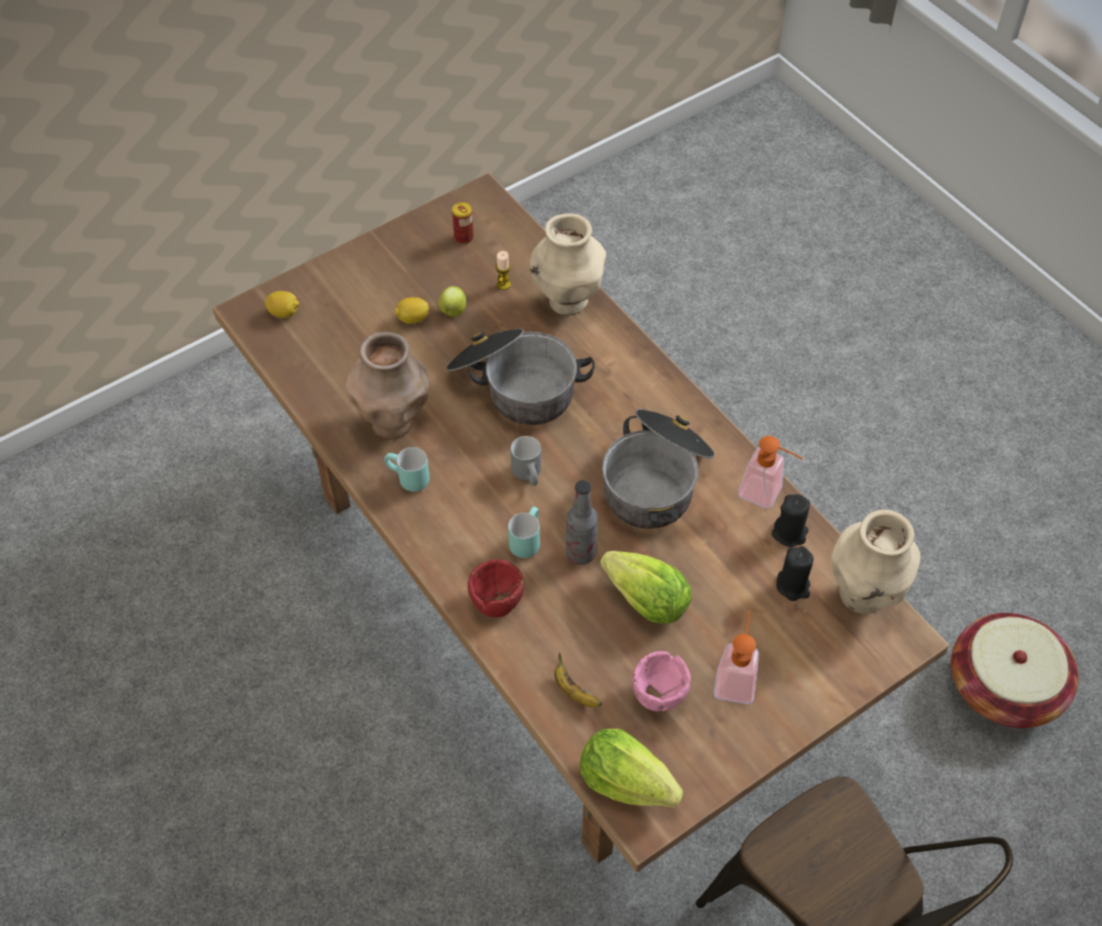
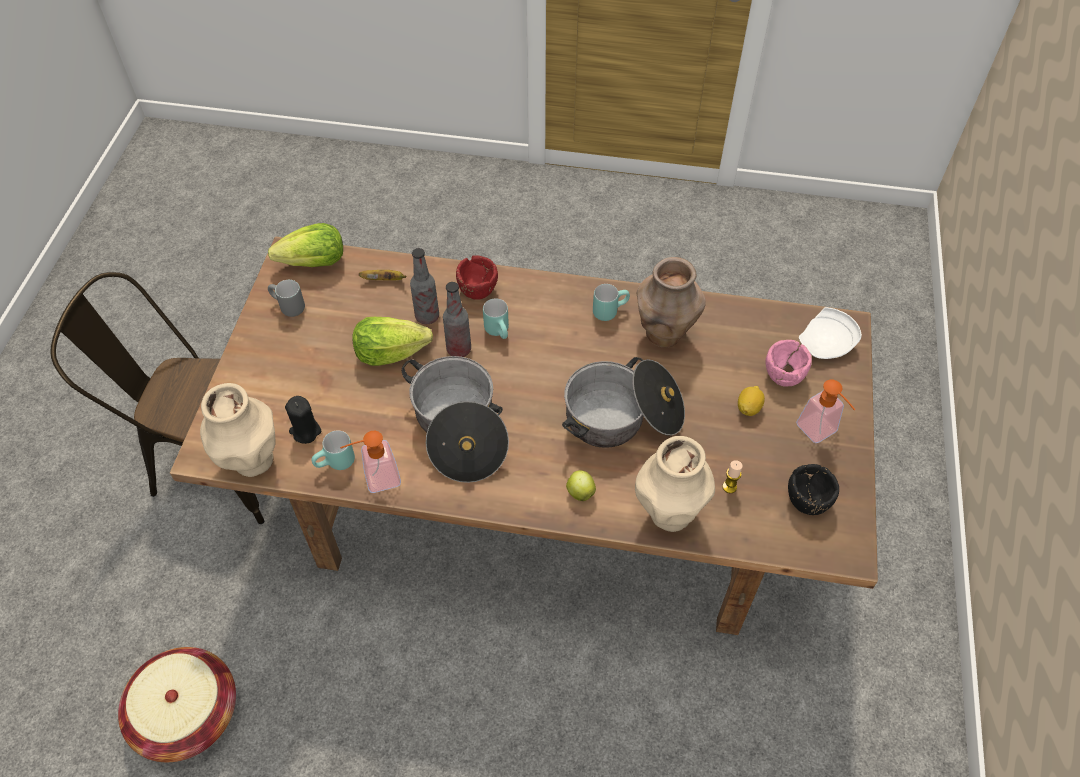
camera: 135 degrees right, 0 degrees up
lemon [265,291,299,318] -> white plate [799,307,862,359]
apple [438,286,466,317] -> apple moved to [566,470,596,501]
can [452,202,474,244] -> black bowl [788,464,839,515]
grey mug [511,436,541,486] -> grey mug moved to [268,280,305,317]
pink bowl [632,651,691,711] -> pink bowl moved to [765,340,812,386]
soap dispenser [714,611,759,704] -> soap dispenser moved to [796,380,856,443]
black candle [772,494,810,547] -> turquoise mug [311,430,355,470]
none -> bottle [410,248,439,324]

